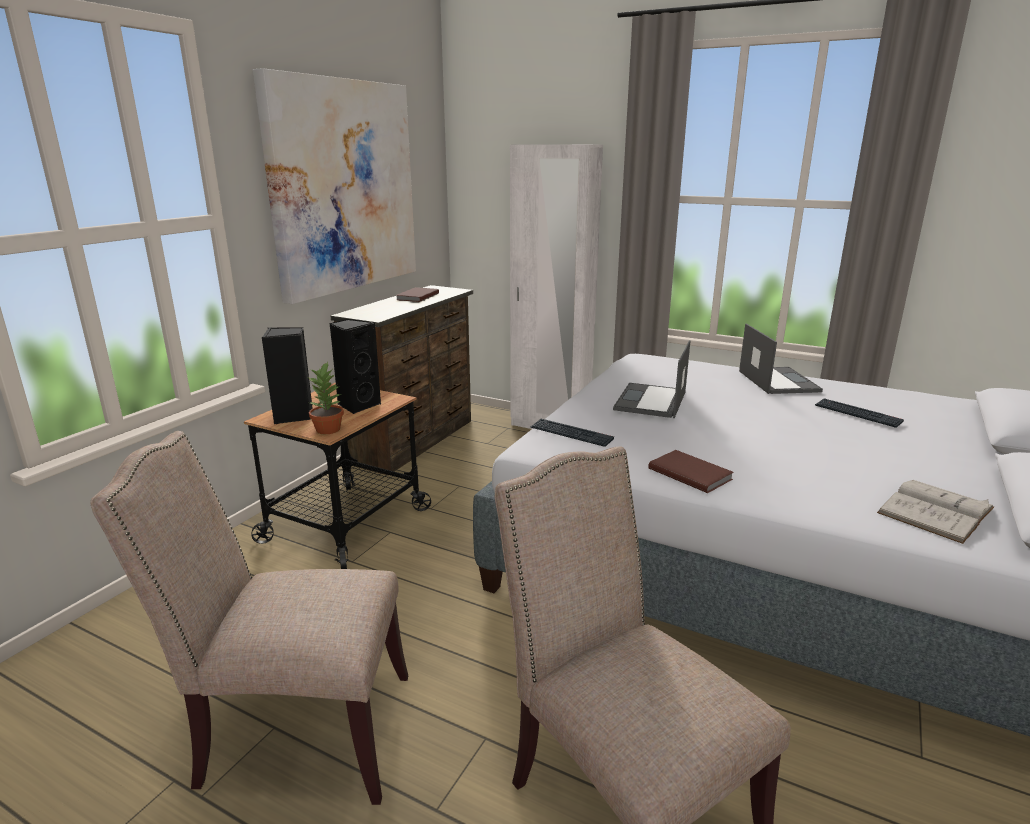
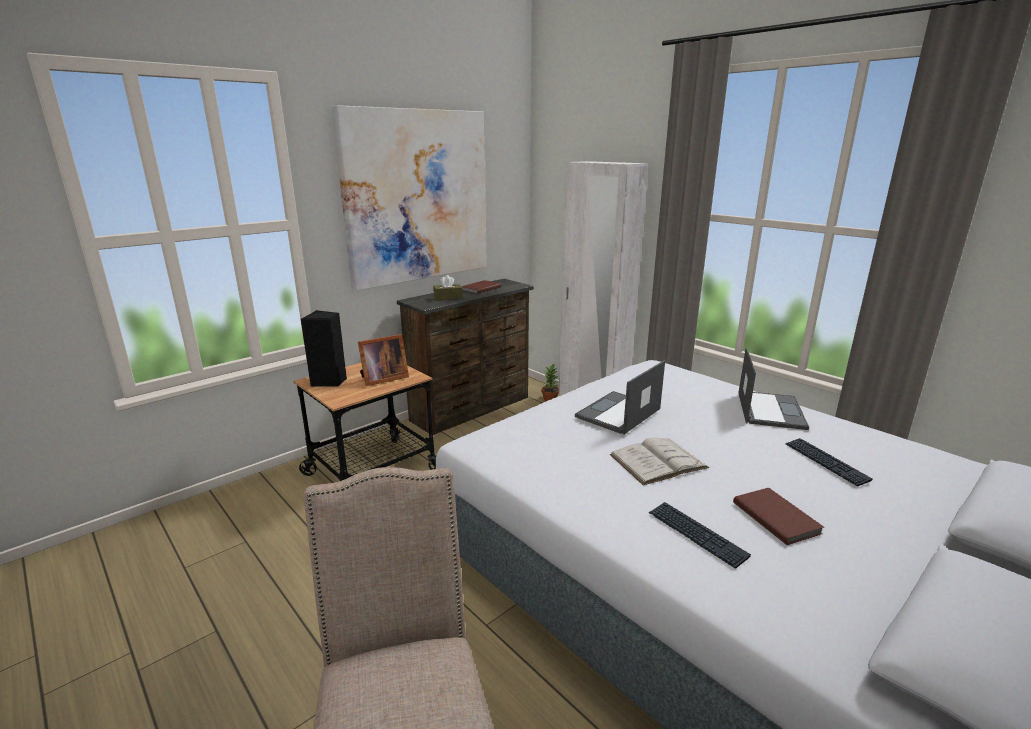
camera: 20 degrees right, 0 degrees up
beige chair [90,431,408,805] -> none
potted plant [309,361,344,434] -> potted plant moved to [541,363,559,401]
black speaker [330,319,381,414] -> picture frame [358,334,409,386]
keyboard [530,419,614,447] -> keyboard moved to [649,502,751,569]
brown book [648,450,734,493] -> brown book moved to [733,488,824,545]
white book [877,480,994,544] -> white book moved to [610,438,709,485]
none -> brown tissue box [434,275,463,301]

